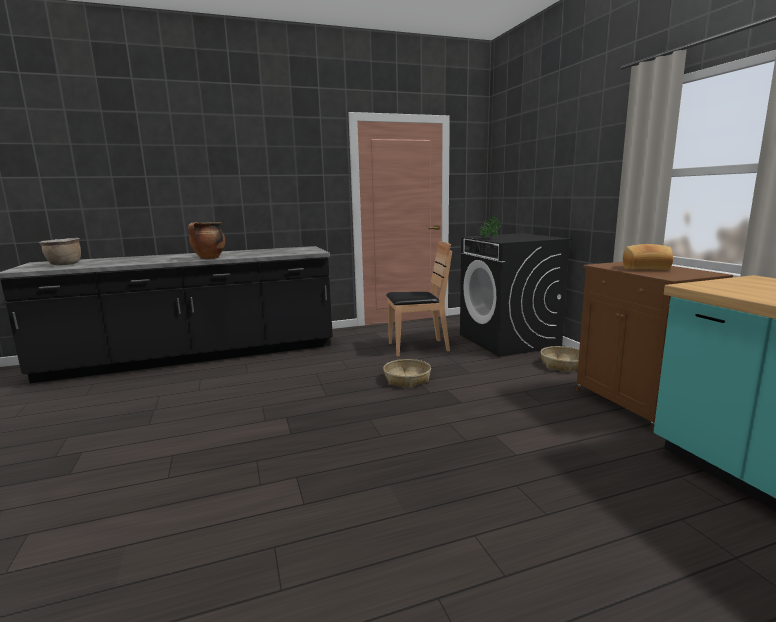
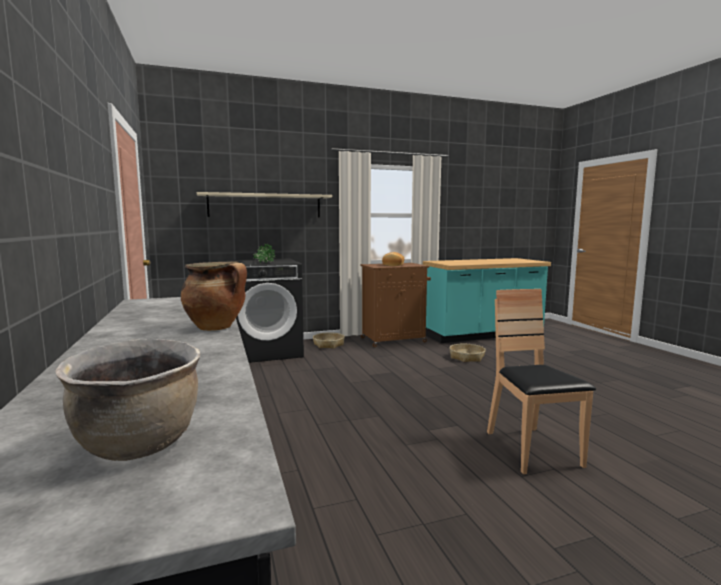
camera: 90 degrees left, 5 degrees down
basket [383,359,431,388] -> basket moved to [449,344,486,362]
brown chair [386,241,452,357] -> brown chair moved to [487,289,596,474]
none -> beige shelf [197,192,332,217]

